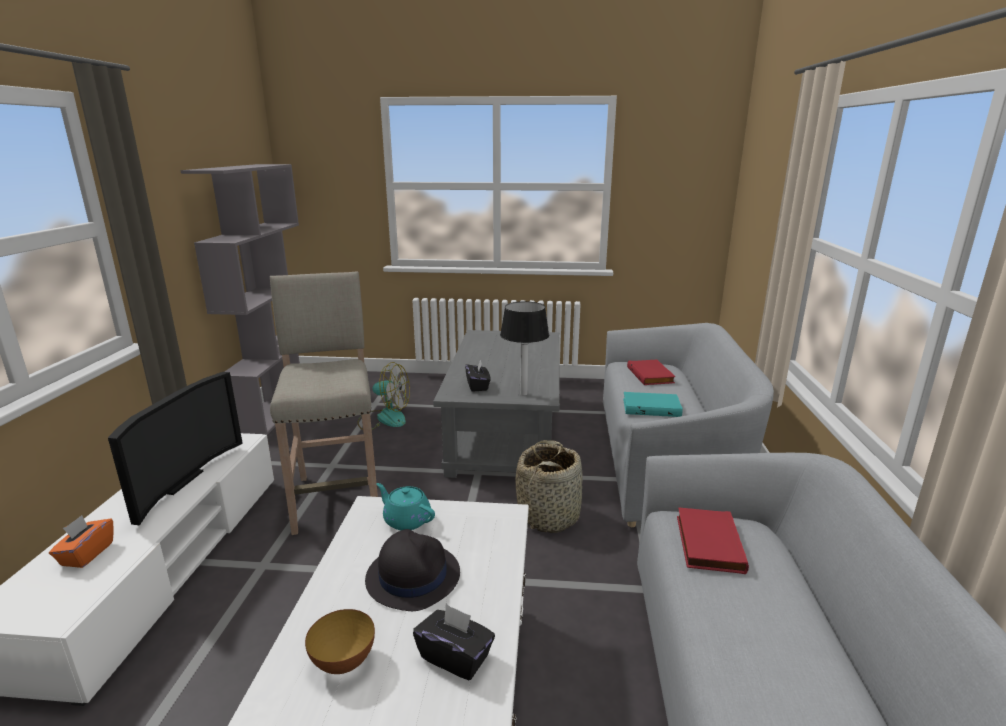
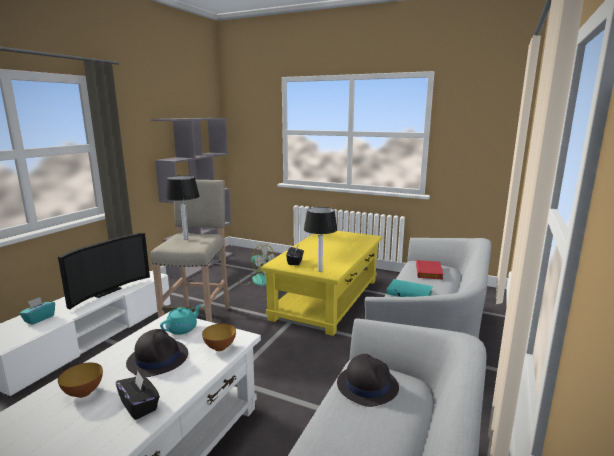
camera: 20 degrees right, 5 degrees down
orange tissue box [49,515,114,568] -> turquoise tissue box [19,297,55,325]
turquoise teapot [376,483,435,530] -> turquoise teapot turned 75 degrees clockwise [160,304,201,335]
grey coffee table [433,330,560,478] -> yellow coffee table [260,231,382,336]
basket [515,440,583,533] -> none
red book [677,507,749,574] -> black hat [337,354,399,407]
none -> table lamp [165,175,200,240]
none -> bowl [202,323,236,351]

